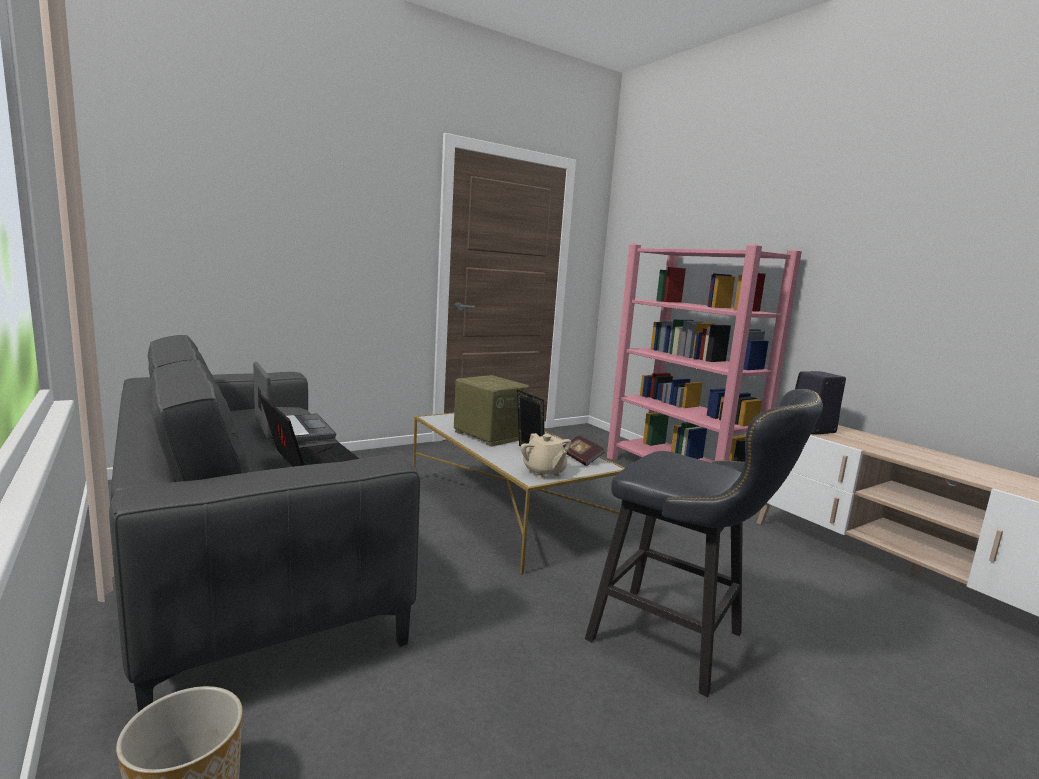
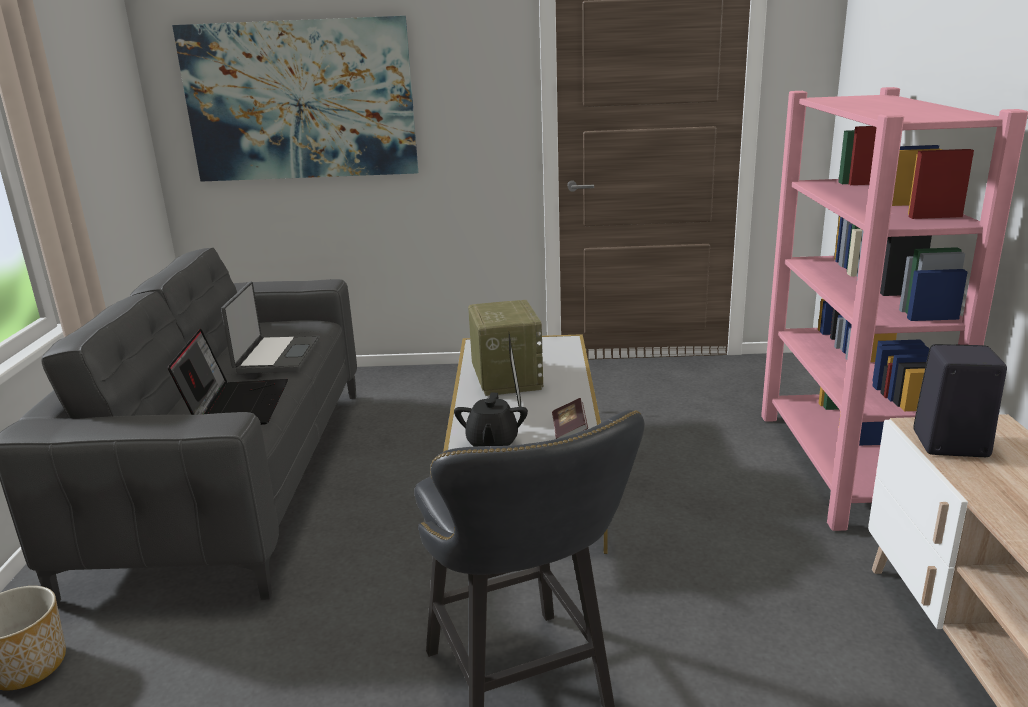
camera: 35 degrees right, 10 degrees up
beige teapot [521,433,571,478] -> black teapot [454,393,528,447]
none -> picture [172,16,418,182]

